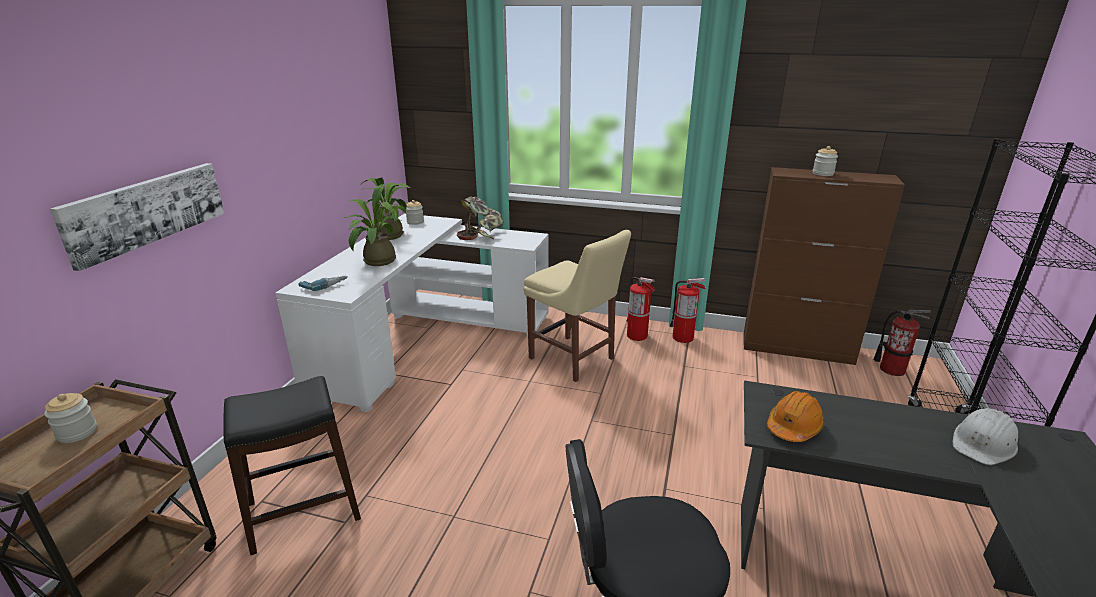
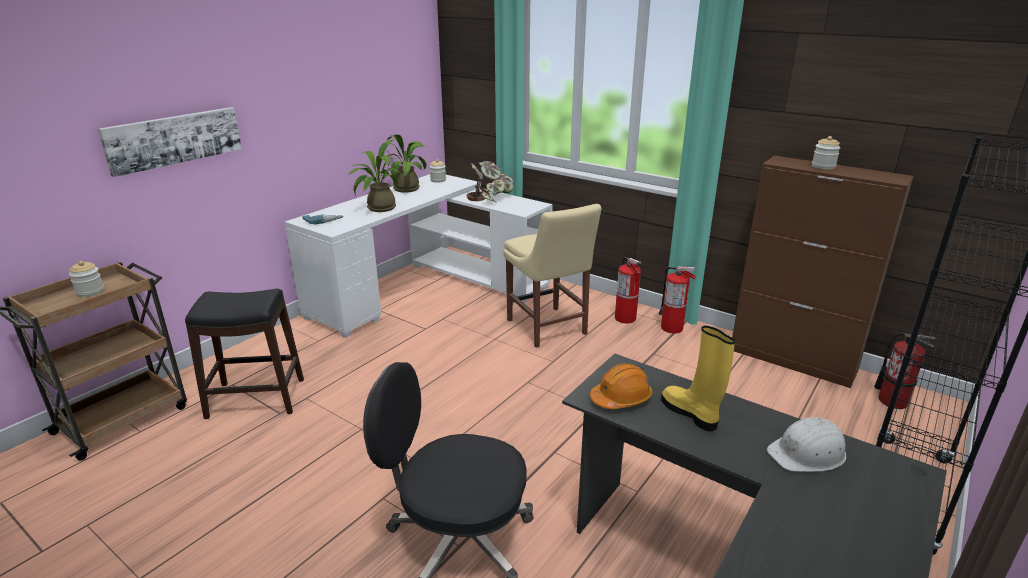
camera: 20 degrees right, 0 degrees up
none -> yellow boot [661,326,735,431]

